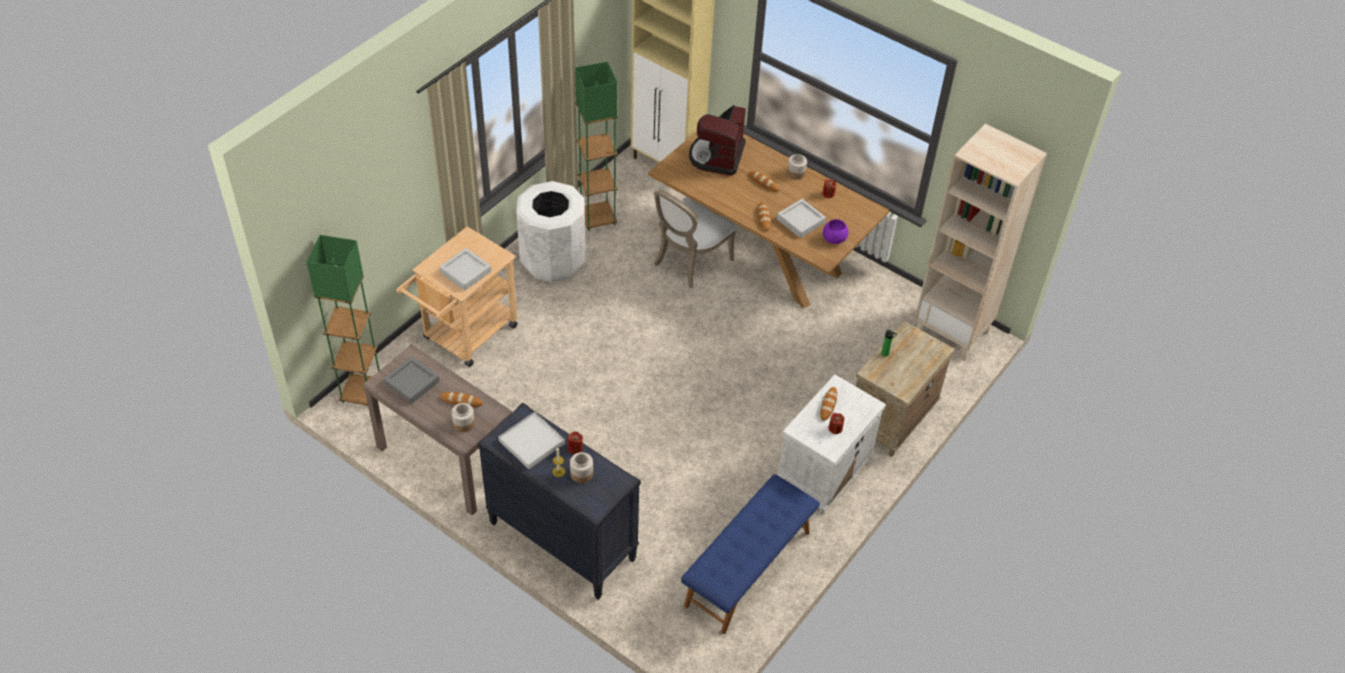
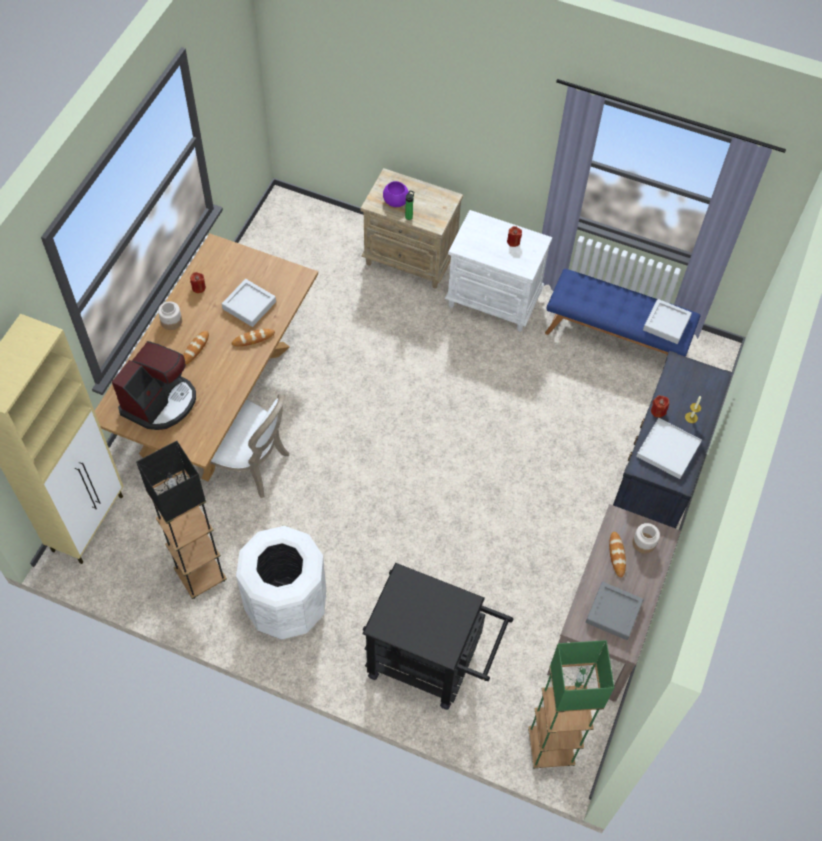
camera: 105 degrees left, 10 degrees up
beige cart [396,226,518,367] -> black cart [363,563,513,710]
grey tray [439,248,491,291] -> grey tray moved to [643,299,692,344]
jar [570,452,593,483] -> none
green floor lamp [575,62,618,231] -> black floor lamp [136,441,227,599]
coffee machine [689,105,746,176] -> coffee machine turned 60 degrees counterclockwise [112,341,196,430]
bread [820,387,837,421] -> none
purple bowl [823,219,848,244] -> purple bowl moved to [383,181,409,207]
beige bookcase [914,124,1047,360] -> none

